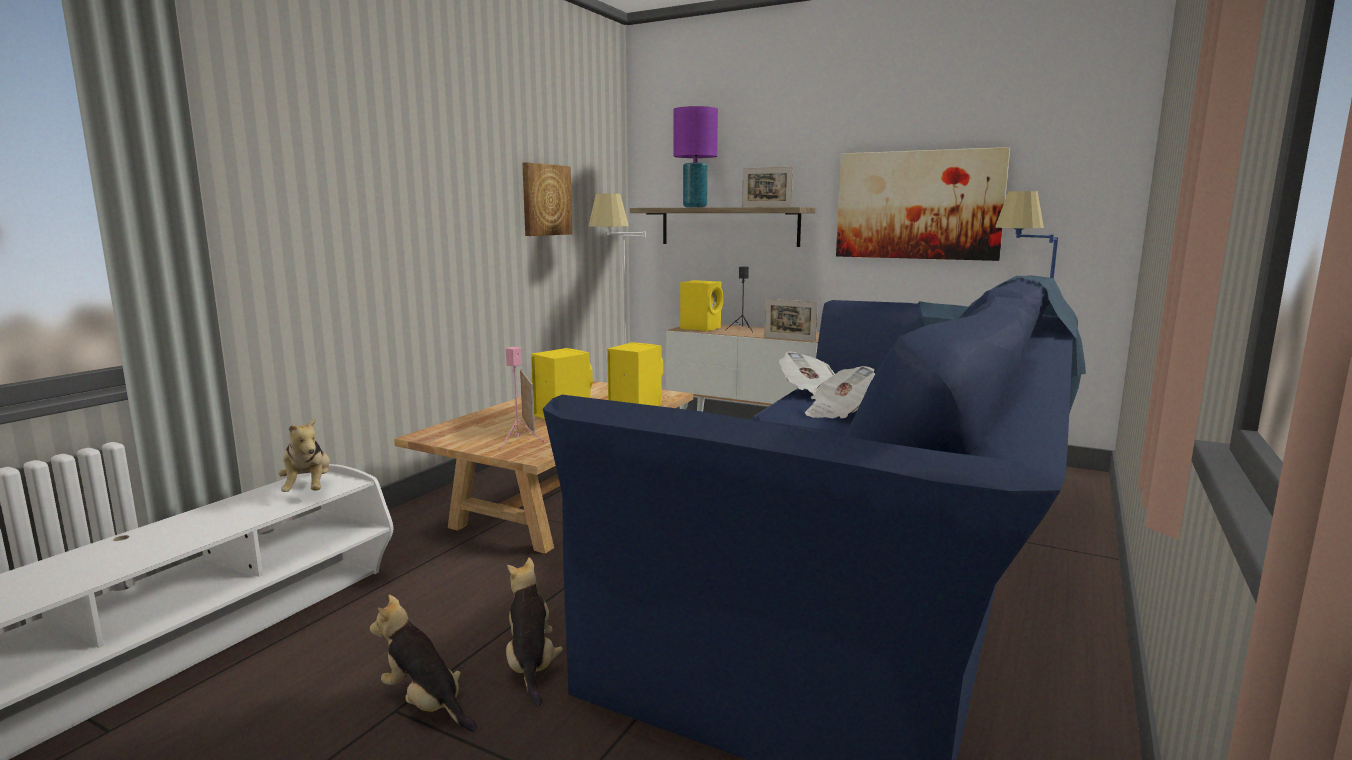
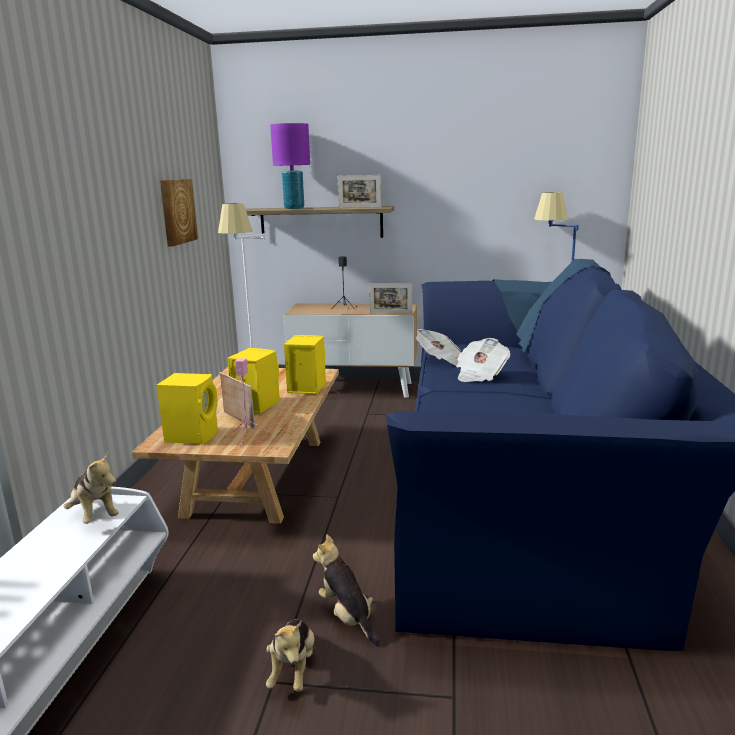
camera: 20 degrees left, 5 degrees up
plush toy [370,595,477,732] -> plush toy turned 105 degrees counterclockwise [266,619,314,692]
yellow speaker [680,280,723,331] -> yellow speaker moved to [157,373,218,445]
picture [836,147,1010,261] -> none

